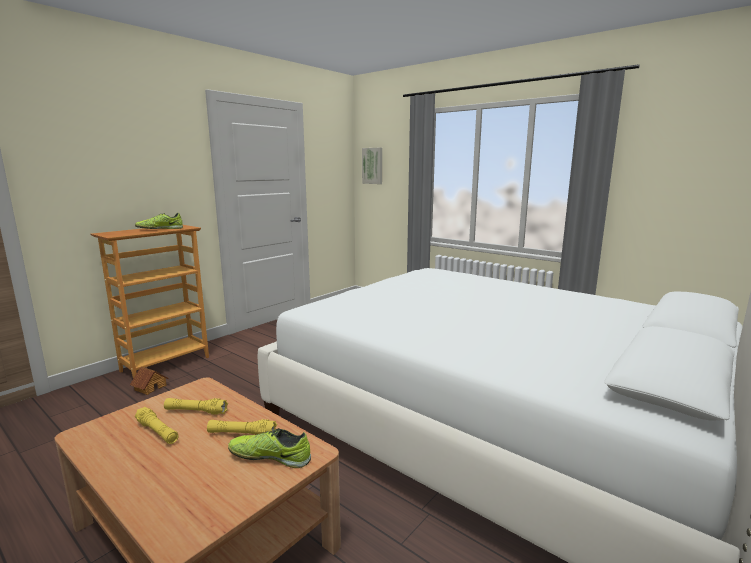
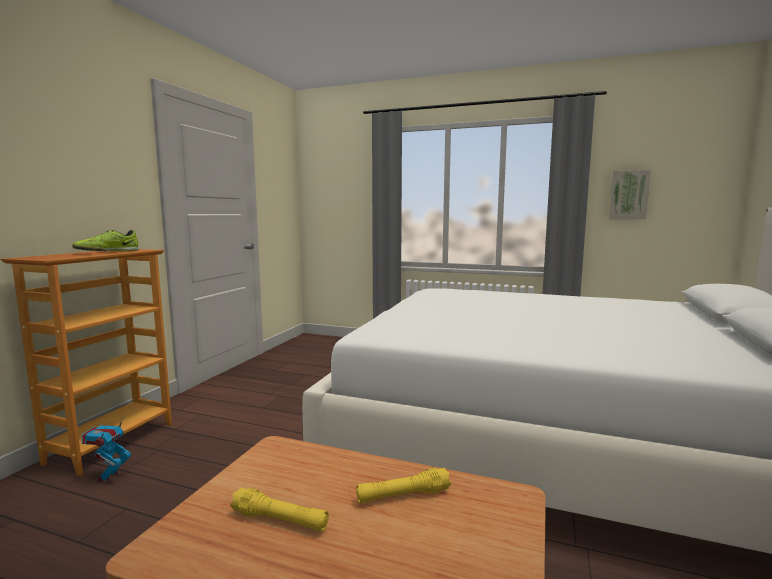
camera: 20 degrees left, 5 degrees down
toy house [130,367,168,395] -> toy robot [82,417,131,482]
yellow flashlight [164,398,228,415] -> none
shoe [228,428,311,468] -> none
picture [362,148,382,184] -> picture moved to [609,170,651,220]

